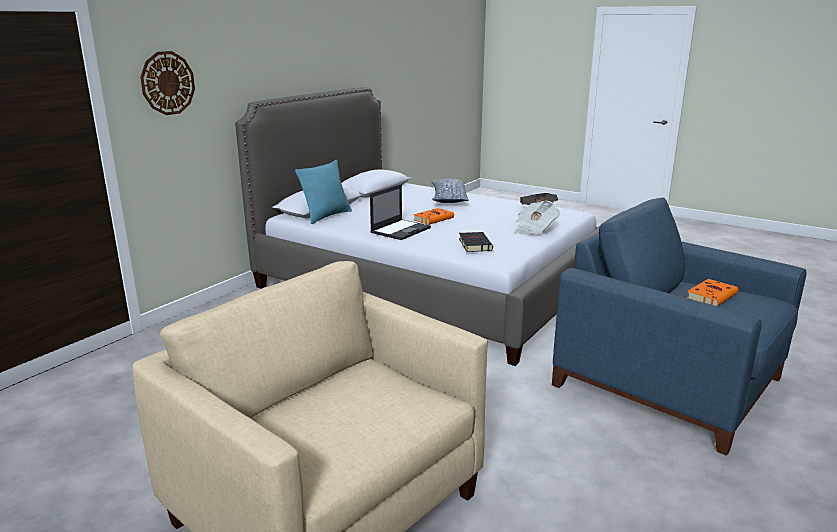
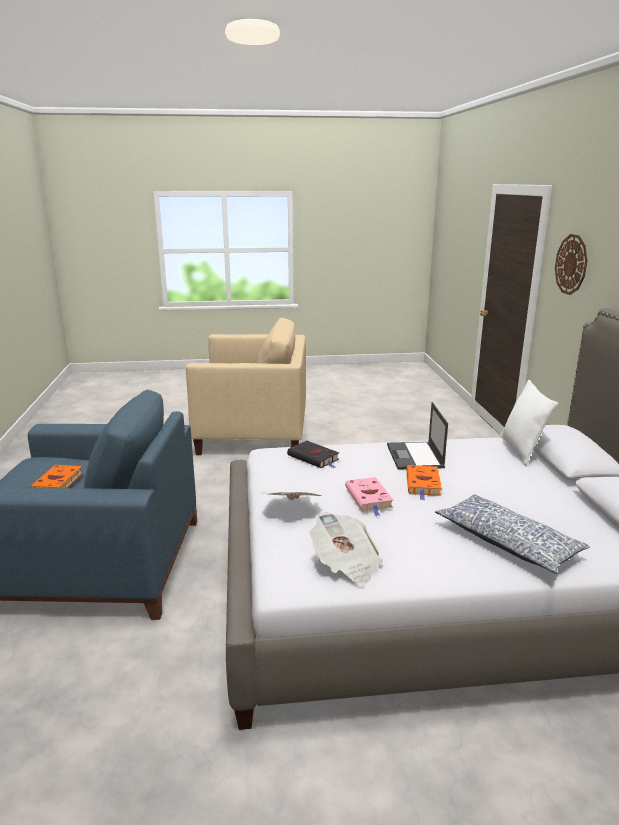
camera: 140 degrees right, 0 degrees up
turquoise pillow [295,160,352,224] -> white pillow [500,380,558,466]
none -> pink book [345,477,394,516]

